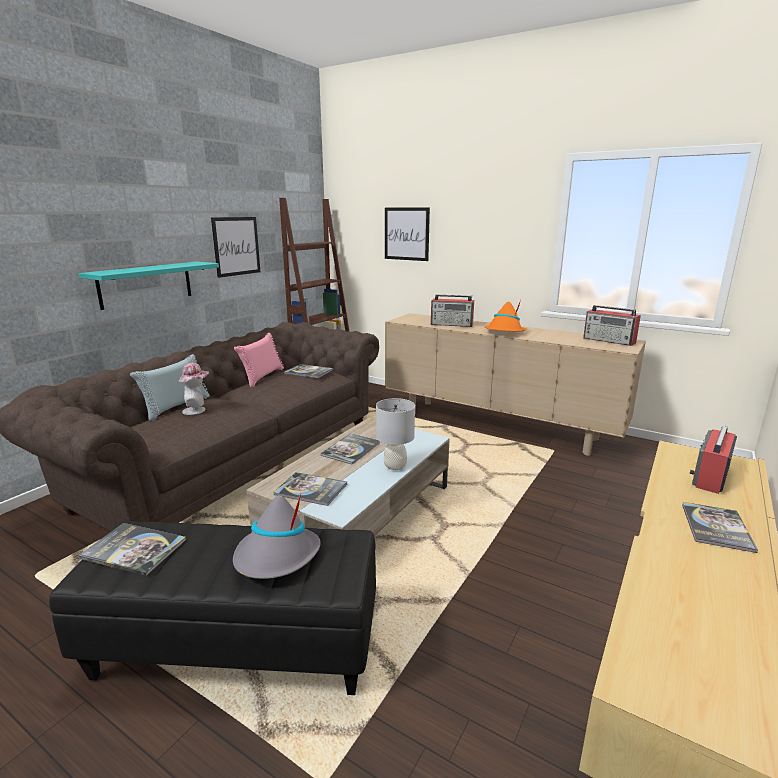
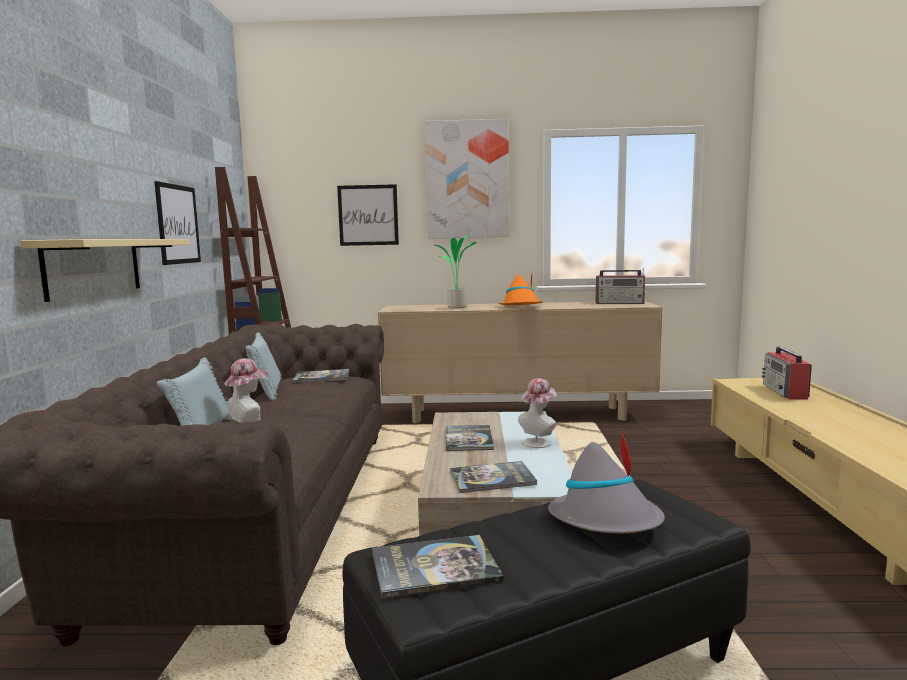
camera: 30 degrees left, 10 degrees down
turquoise shelf [79,262,219,310] -> beige shelf [20,239,190,302]
pink pillow [234,333,284,387] -> blue pillow [246,332,282,401]
grey table lamp [376,398,415,470] -> hat [518,378,557,448]
radio [431,295,474,327] -> potted plant [435,236,476,308]
book [682,502,758,553] -> none
none -> picture [425,119,509,239]

